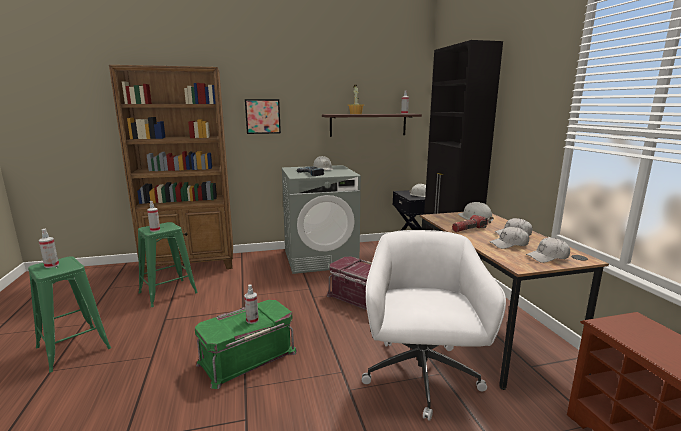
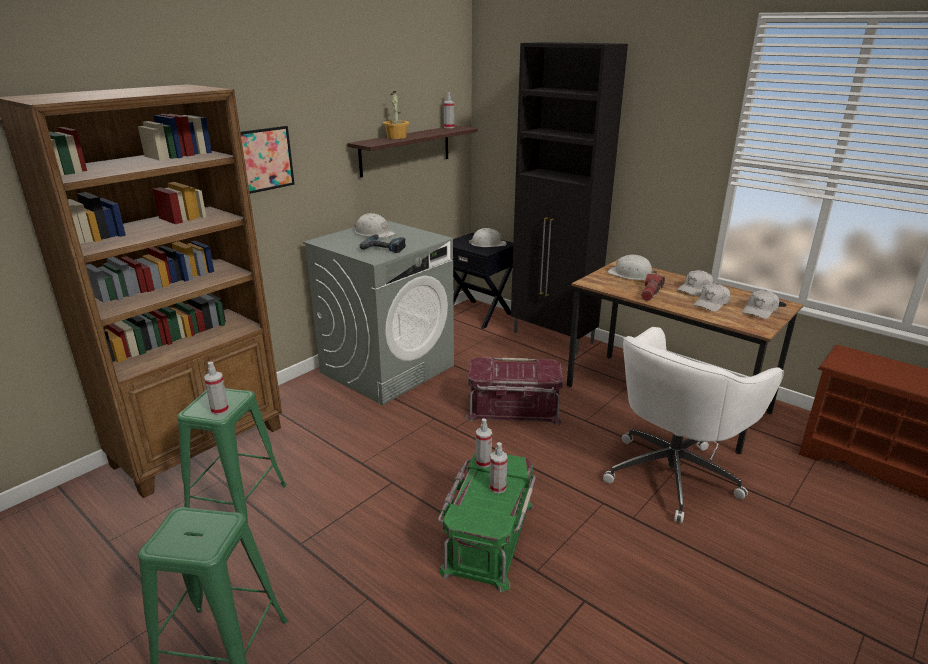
camera: 35 degrees left, 10 degrees up
spray bottle [39,228,59,268] -> spray bottle moved to [475,418,492,468]
white office chair [362,230,506,421] -> white office chair turned 105 degrees counterclockwise [603,327,784,524]

